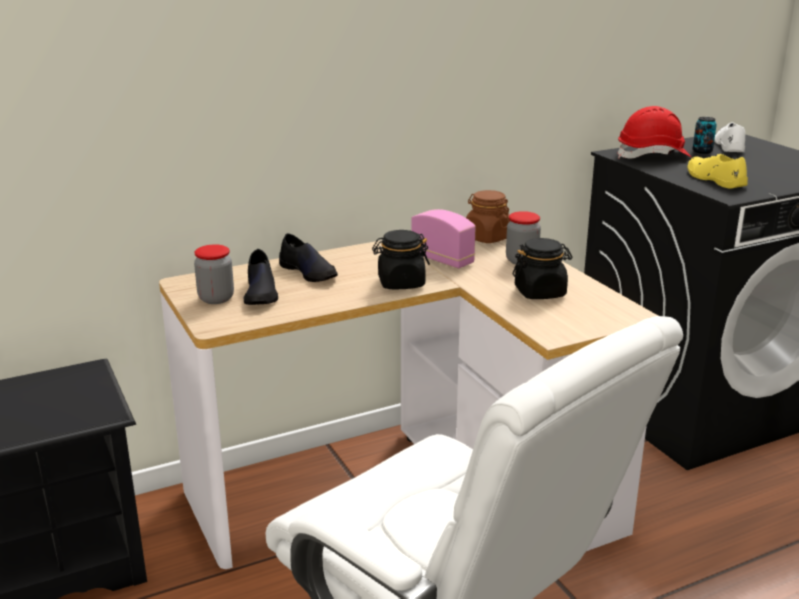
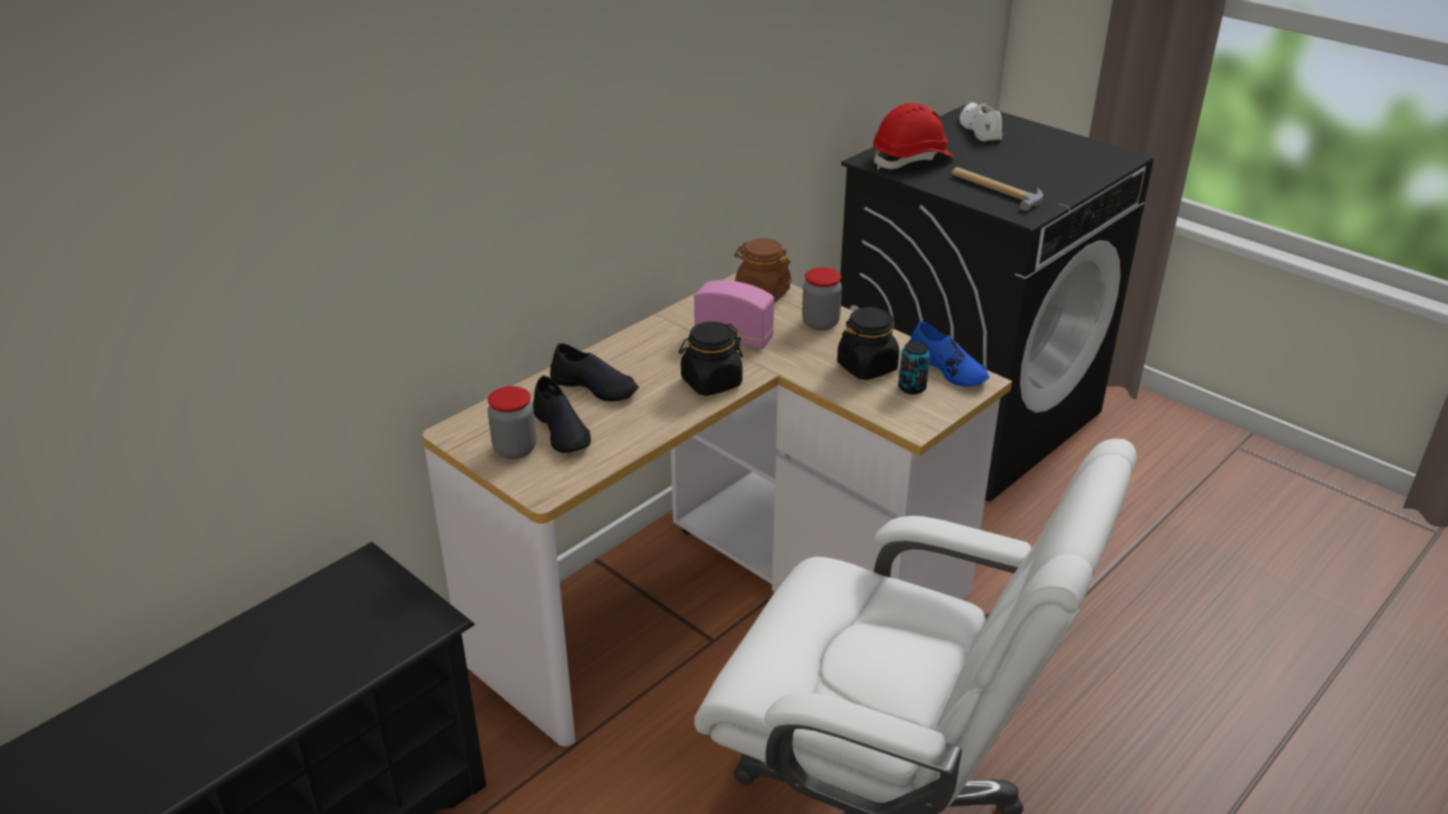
camera: 20 degrees left, 10 degrees up
yellow shoe [687,154,748,189] -> hammer [952,167,1043,211]
can [693,117,717,154] -> can moved to [898,341,930,394]
none -> blue shoe [909,321,990,387]

